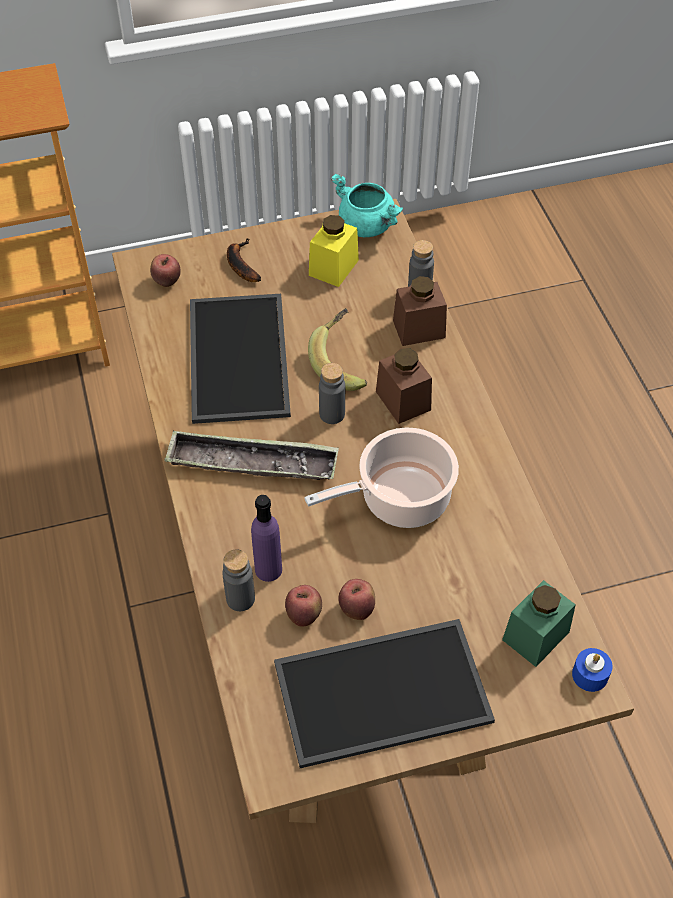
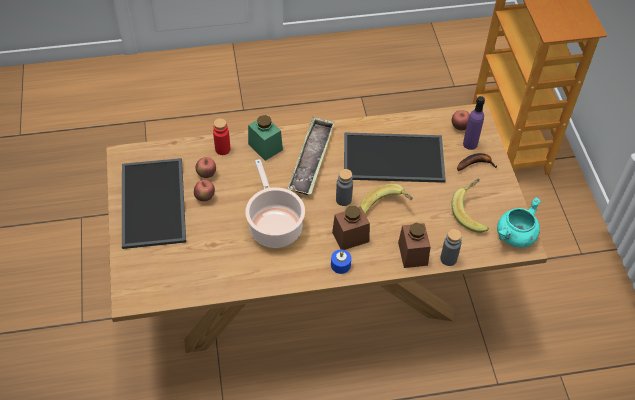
camera: 95 degrees right, 0 degrees up
grey bottle [222,550,255,611] -> red bottle [213,118,230,155]
purple bottle [251,495,282,582] -> purple bottle moved to [463,96,485,150]
yellow jar [309,215,359,287] -> banana [451,178,489,233]
green jar [502,580,576,667] -> green jar moved to [248,115,283,161]
blue candle [572,648,613,692] -> blue candle moved to [331,250,351,274]

